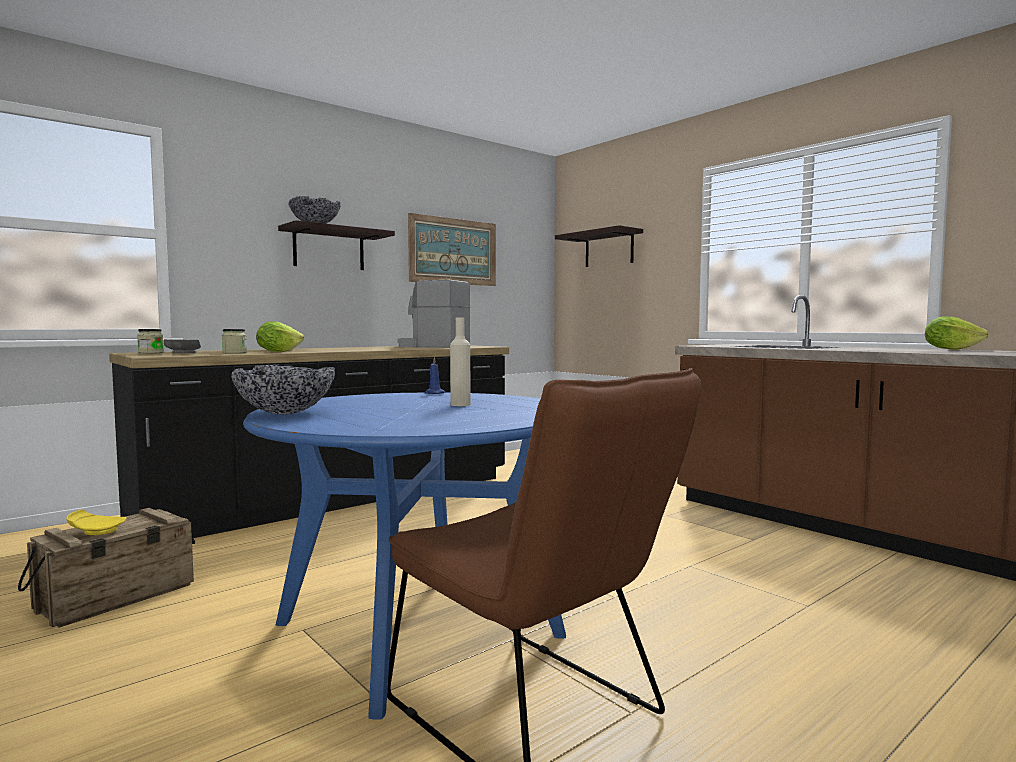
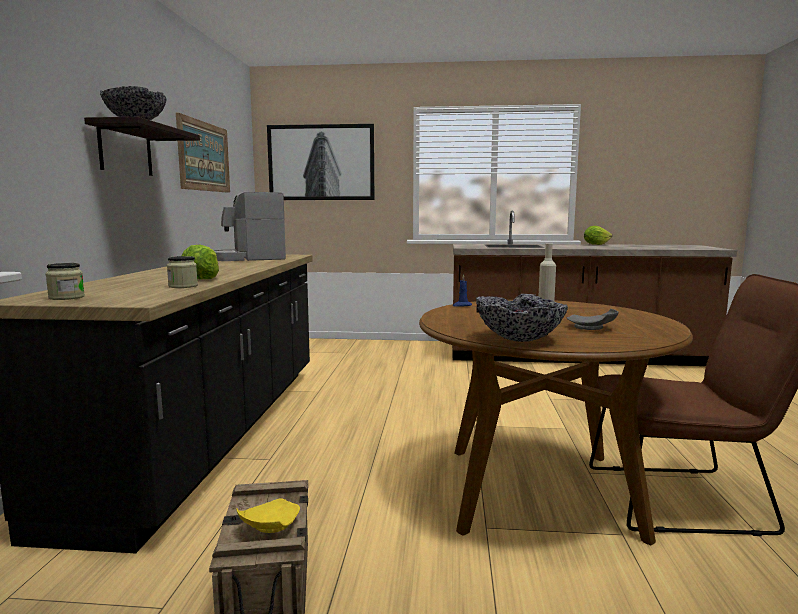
camera: 45 degrees left, 5 degrees up
grey plate [164,339,201,353] -> grey plate moved to [567,309,618,330]
blue dining table [243,392,566,720] -> brown dining table [419,300,693,545]
shelf [555,225,643,267] -> picture [267,124,374,200]

